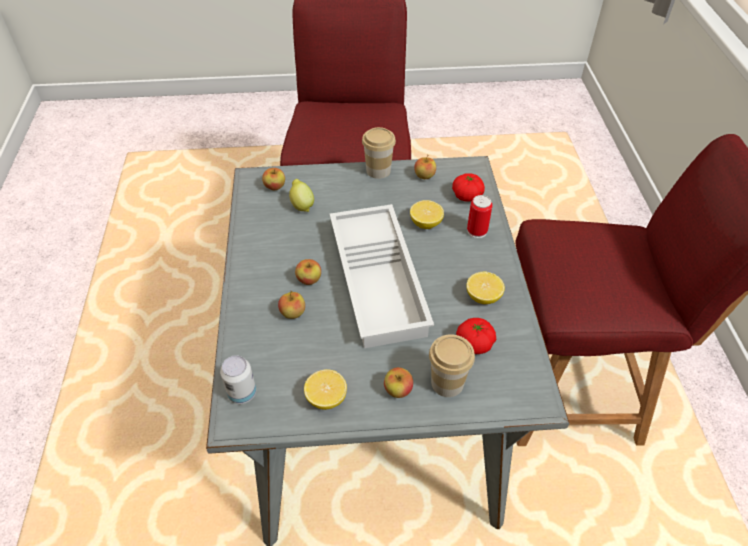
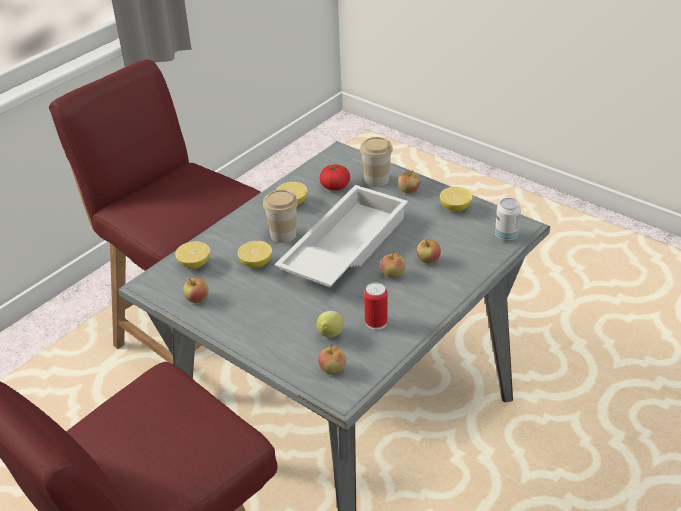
camera: 135 degrees left, 10 degrees down
cup [362,127,396,179] -> cup moved to [263,190,298,243]
tomato [452,173,485,202] -> lemon [175,241,210,269]
can [467,195,492,238] -> can moved to [364,283,388,330]

